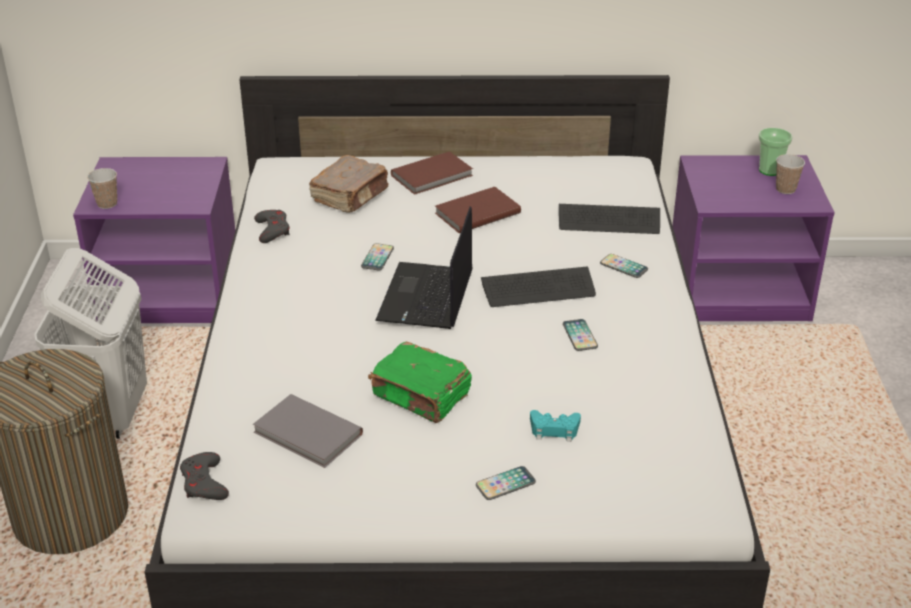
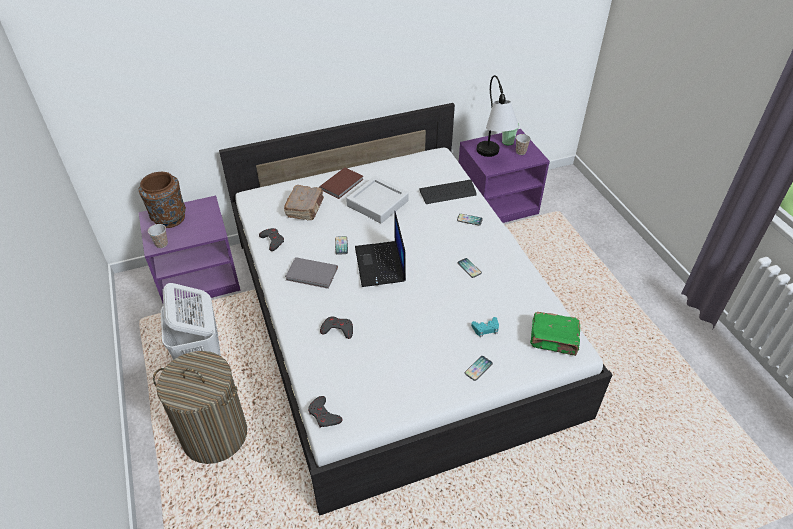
camera: 20 degrees left, 10 degrees up
grey book [252,394,363,468] -> grey book moved to [285,257,338,289]
green book [368,341,472,423] -> green book moved to [530,312,580,356]
brown book [435,187,521,233] -> grey tray [346,176,409,223]
keyboard [481,267,596,307] -> none
none -> brown vase [138,172,186,228]
none -> grey game controller [320,317,353,339]
none -> table lamp [477,75,519,157]

